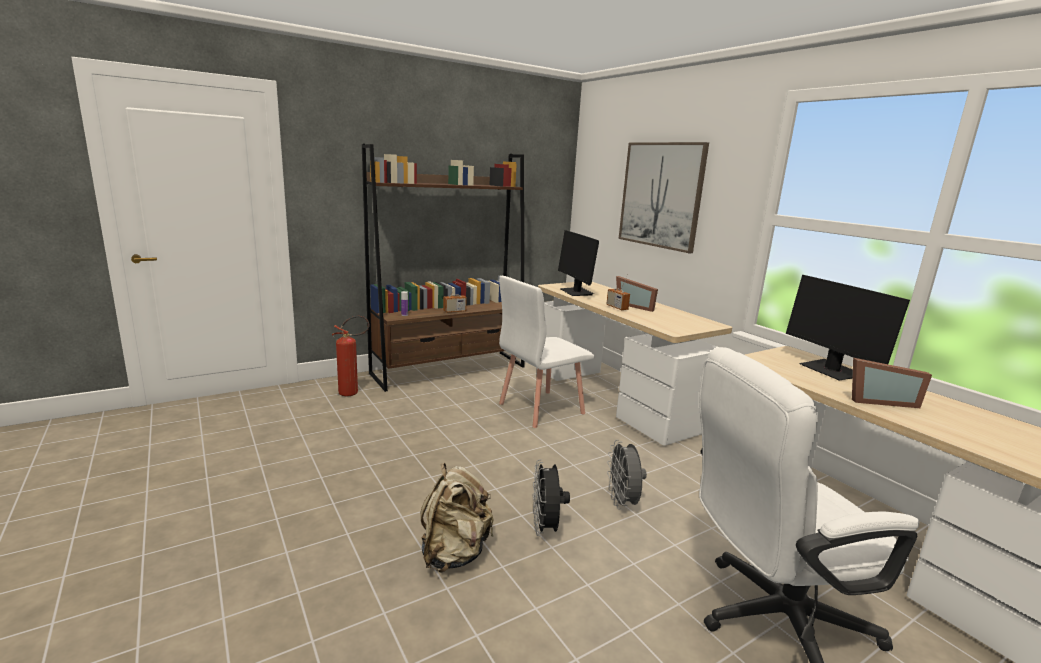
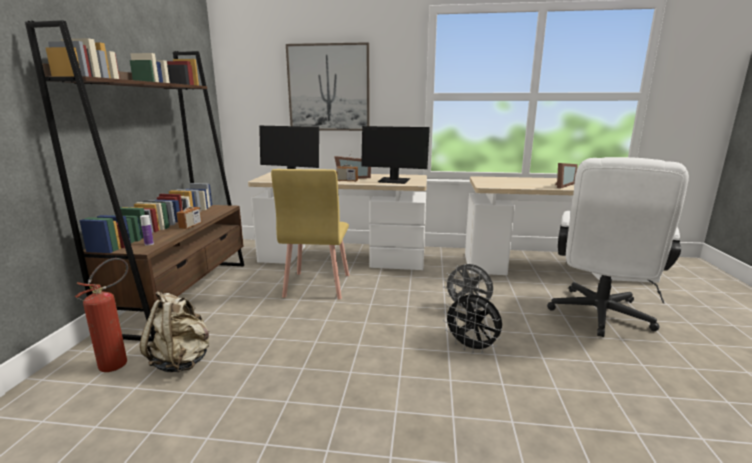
camera: 50 degrees left, 0 degrees up
beige backpack [421,463,494,572] -> beige backpack moved to [140,291,209,372]
white chair [499,276,595,428] -> yellow chair [271,169,349,300]
monitor [786,275,910,380] -> monitor moved to [361,126,430,184]

